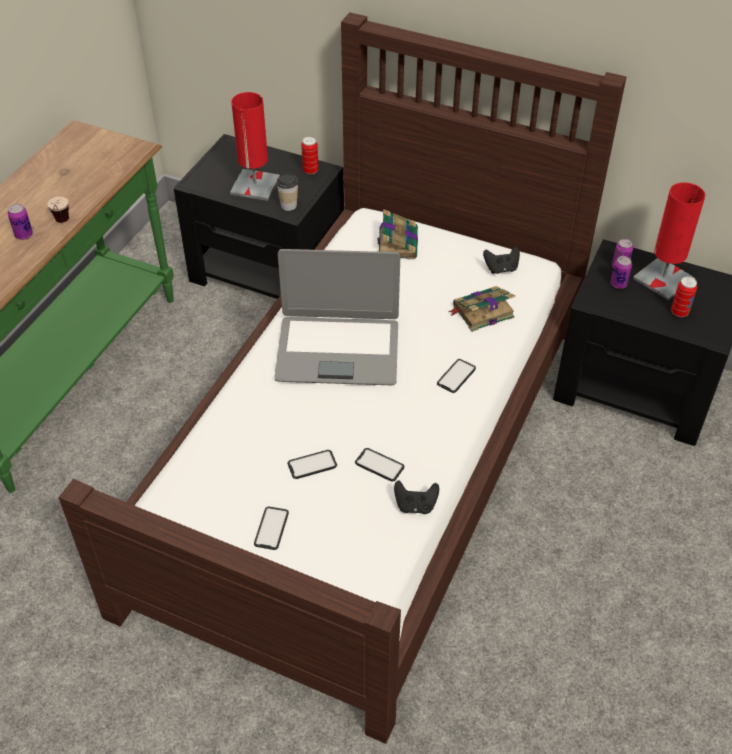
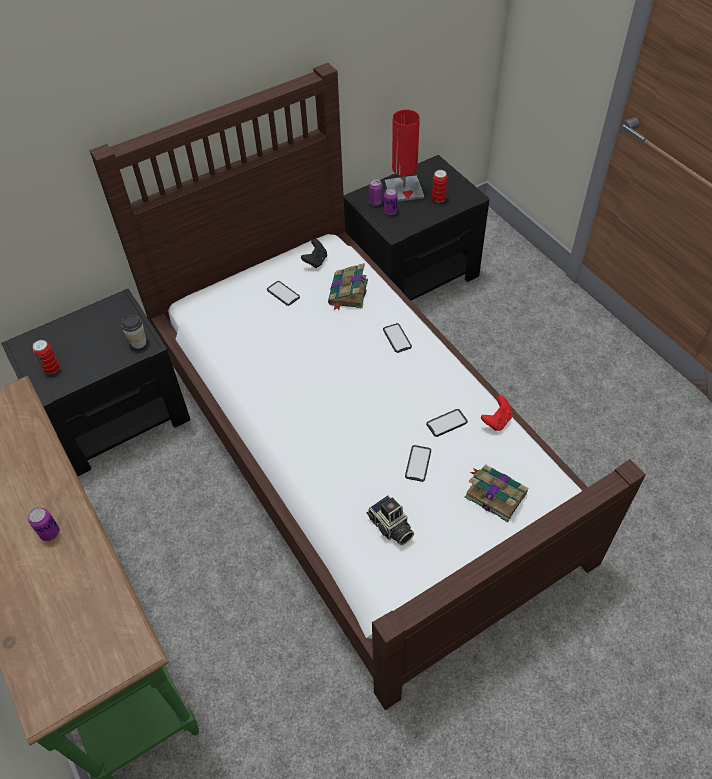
camera: 55 degrees left, 5 degrees up
cup [47,197,69,223] -> none
red table lamp [230,92,280,201] -> none
phone [254,507,289,550] -> phone moved to [267,281,300,306]
laptop [274,249,400,385] -> none
can [301,137,319,175] -> can moved to [33,340,60,374]
book [377,209,418,259] -> book moved to [464,464,528,522]
black game controller [394,481,439,514] -> red game controller [481,395,512,431]
none -> camera [367,495,414,545]

